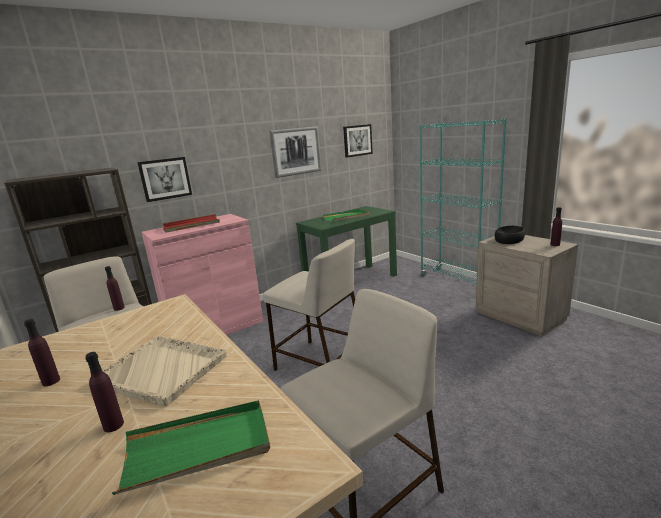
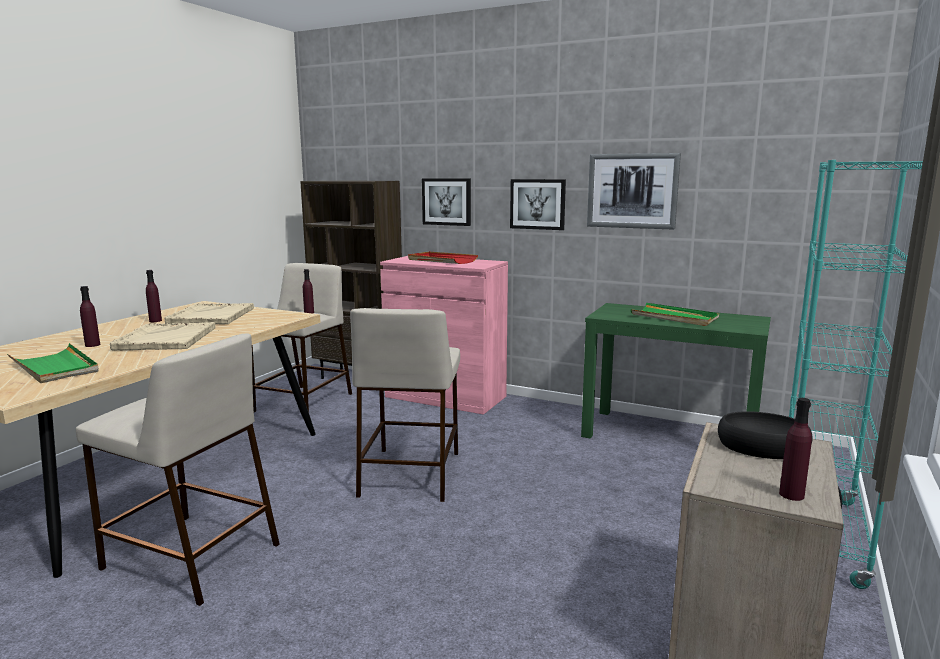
camera: 60 degrees right, 5 degrees down
picture [343,124,373,158] -> picture moved to [510,179,566,230]
none -> beige tray [165,303,254,324]

